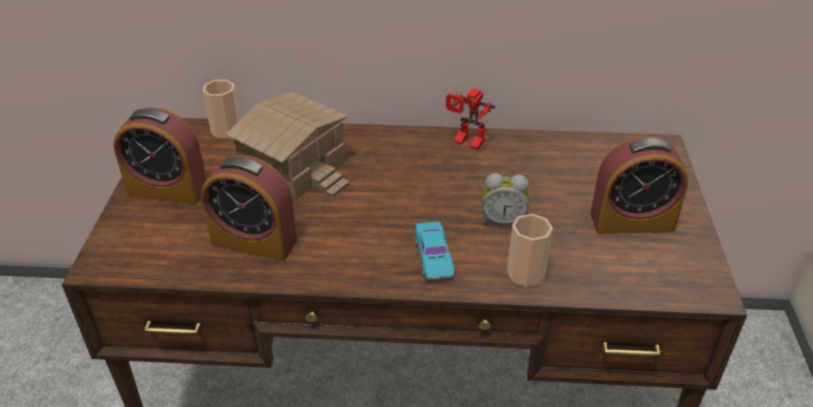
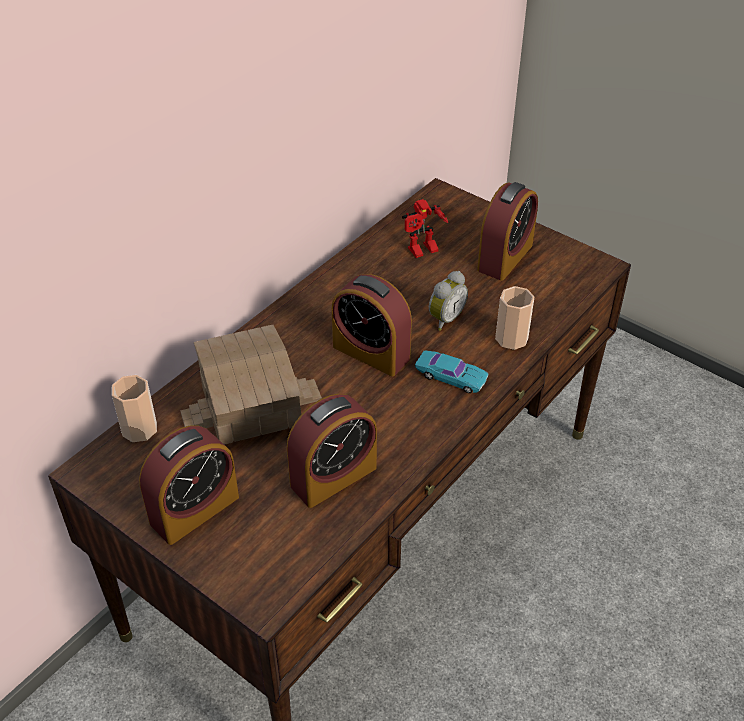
camera: 55 degrees left, 5 degrees up
toy robot [446,88,495,150] -> toy robot moved to [402,199,448,258]
none -> alarm clock [332,274,412,376]

